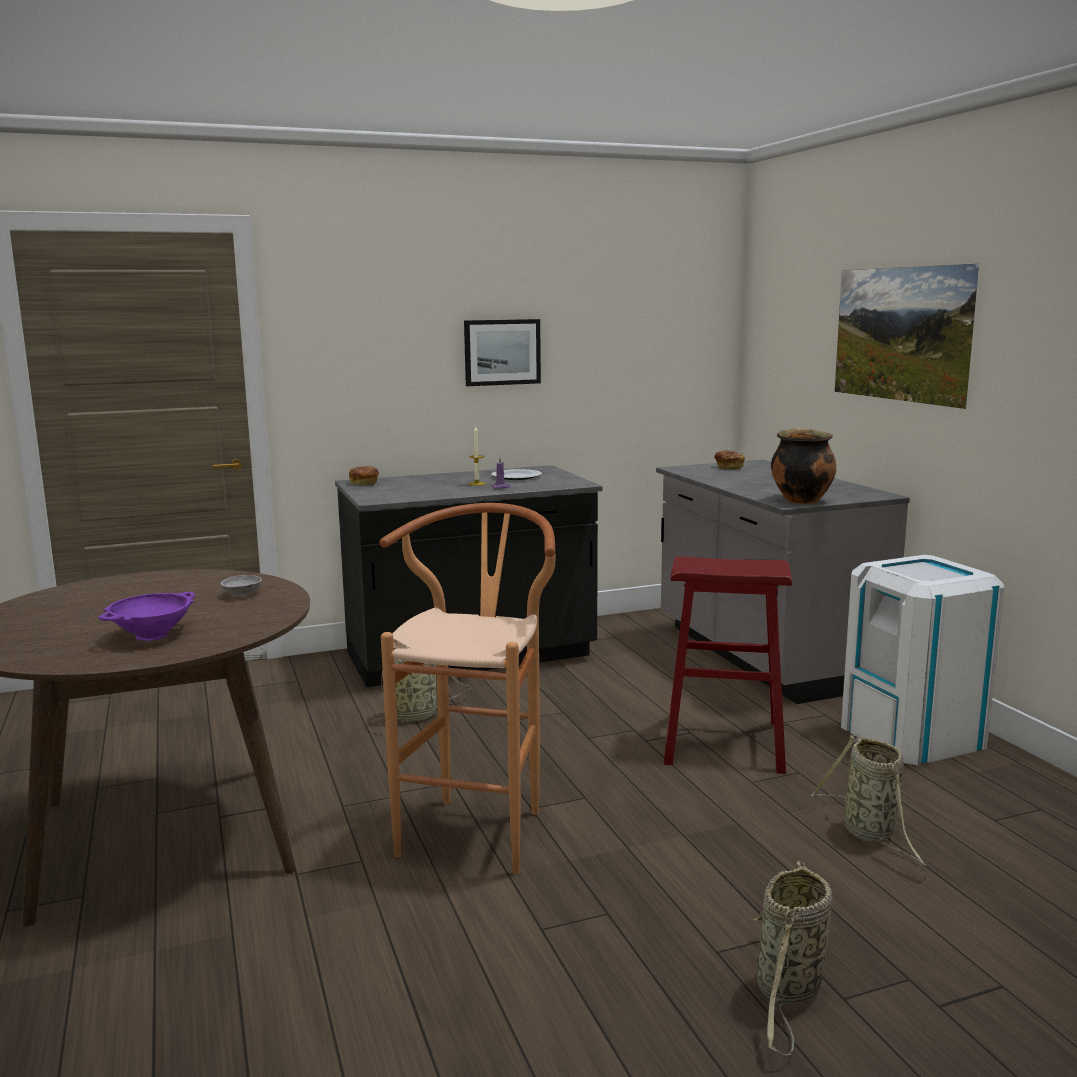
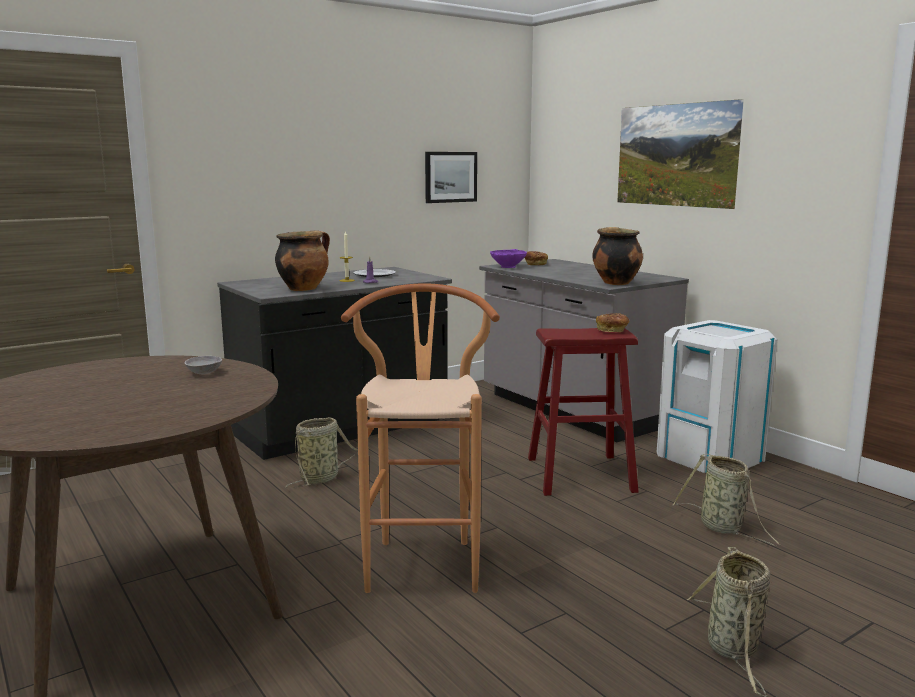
camera: 15 degrees left, 0 degrees up
purple bowl [98,592,195,641] -> purple bowl moved to [490,249,527,268]
bread [349,466,379,485] -> bread moved to [596,313,630,332]
picture [464,319,541,386] -> picture moved to [425,152,477,203]
none -> cooking pot [275,231,330,291]

